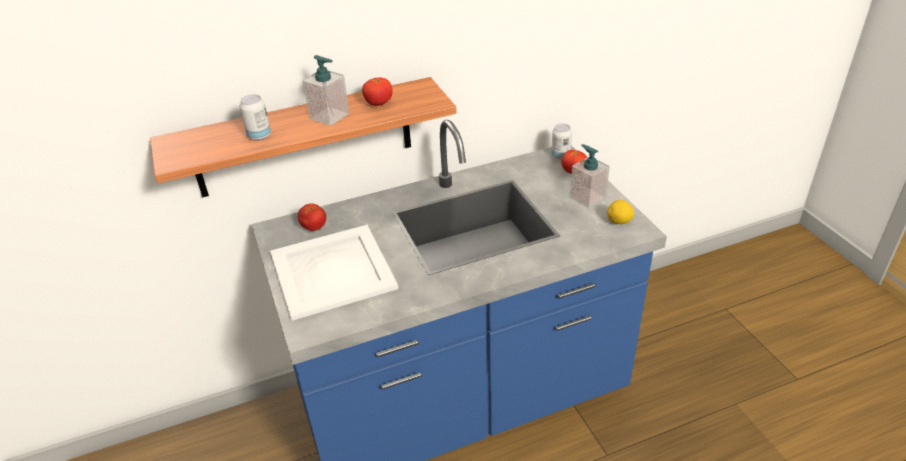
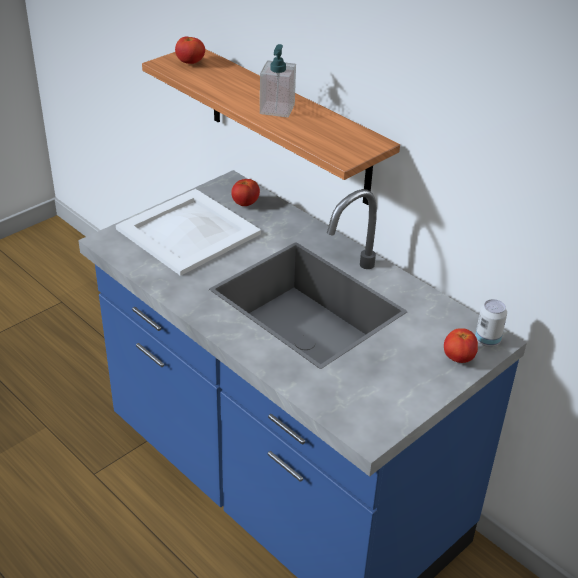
camera: 65 degrees right, 0 degrees up
can [240,94,271,141] -> none
tomato [362,77,393,106] -> tomato moved to [175,37,205,64]
soap dispenser [570,144,610,208] -> none
lemon [607,200,634,224] -> none

